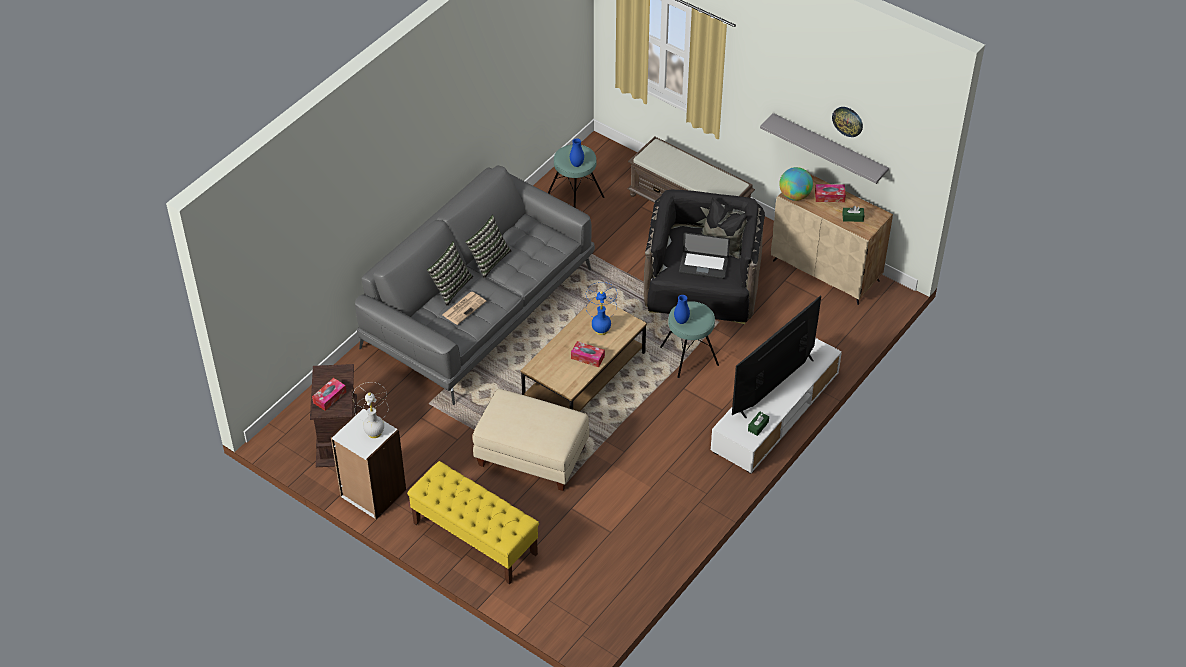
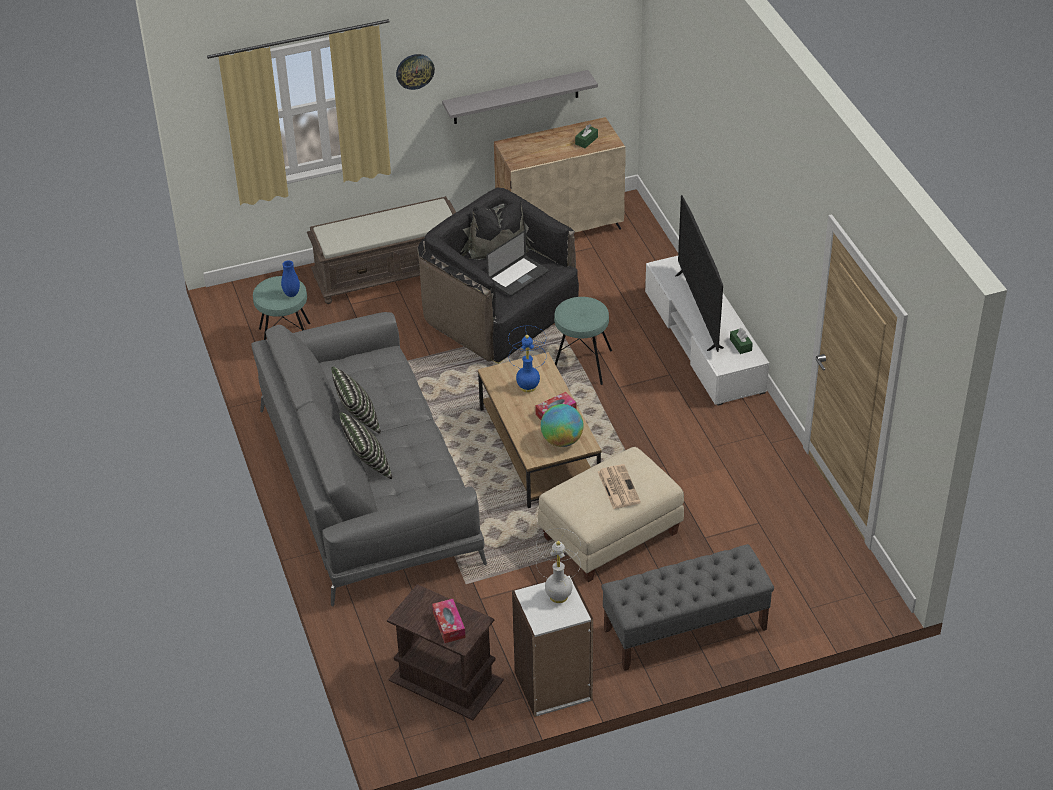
camera: 55 degrees left, 5 degrees down
yellow bench [407,461,539,584] -> grey bench [601,544,774,671]
newspaper [442,292,486,325] -> newspaper moved to [598,464,641,509]
blue vase [674,295,690,324] -> none
globe [779,167,813,201] -> globe moved to [541,404,584,447]
tissue box [815,184,846,202] -> none
wall clock [832,107,863,137] -> wall clock moved to [396,54,435,90]

